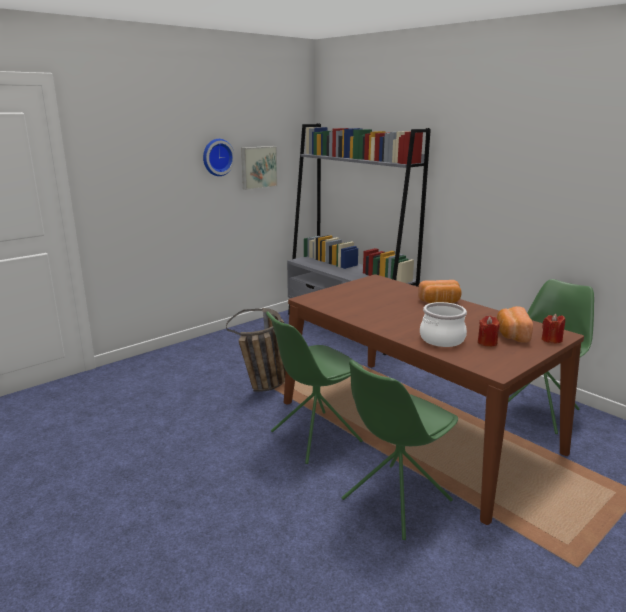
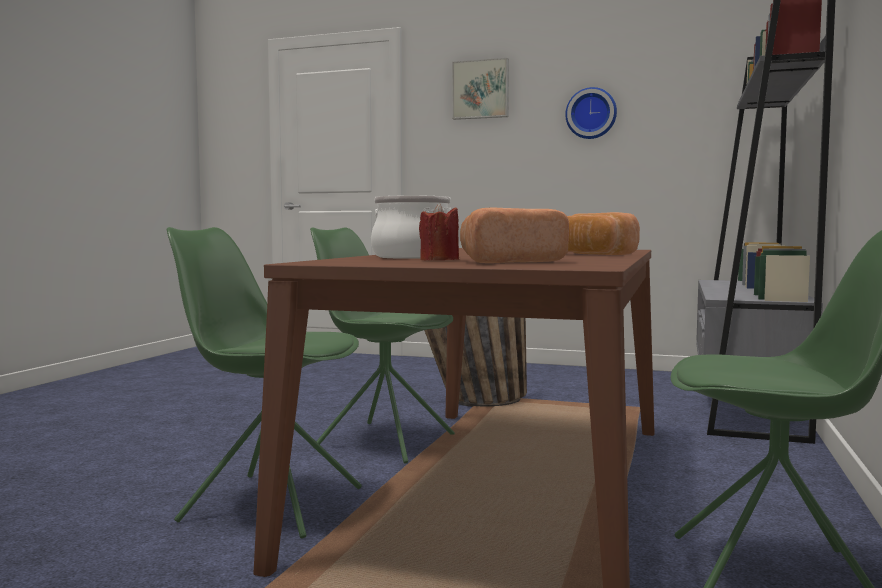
camera: 60 degrees right, 15 degrees down
picture [241,146,278,190] -> picture moved to [452,58,509,120]
red candle [542,314,565,343] -> none

